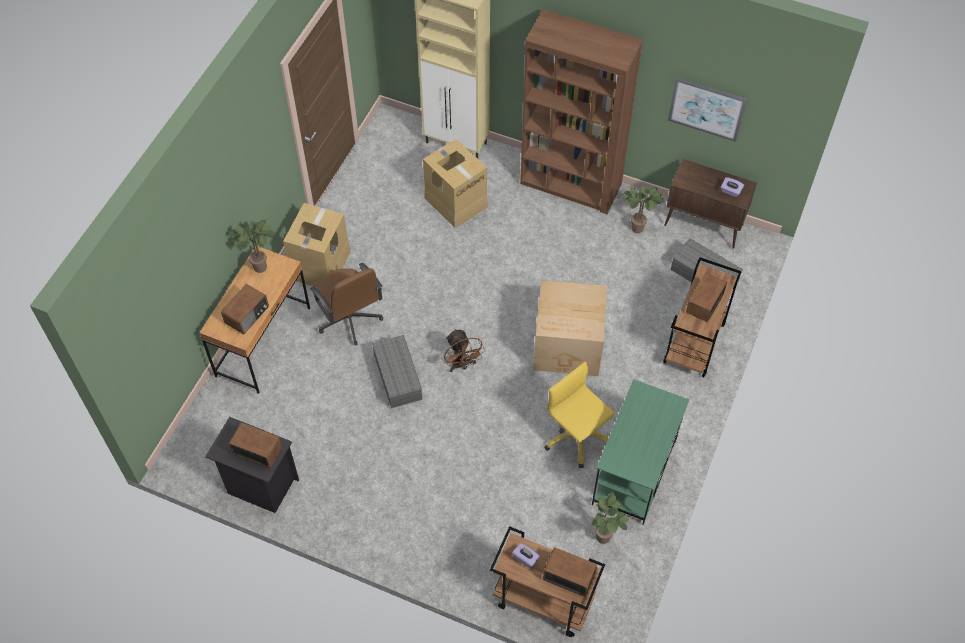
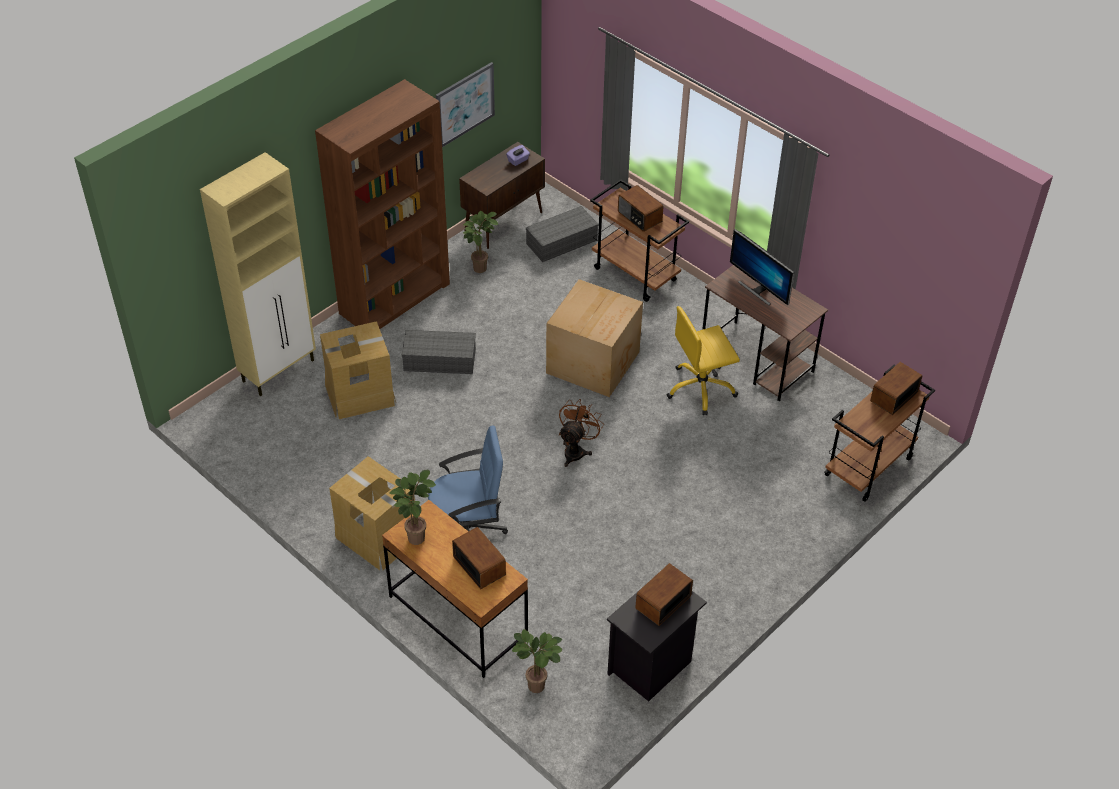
camera: 70 degrees left, 10 degrees down
brown office chair [310,263,384,345] -> blue office chair [428,426,508,534]
grey storage box [372,335,422,408] -> grey storage box moved to [402,330,476,374]
brown fan [444,329,485,372] -> brown fan turned 60 degrees counterclockwise [559,399,604,467]
purple tissue box [512,543,540,568] -> none
potted plant [591,493,629,544] -> potted plant moved to [512,629,562,693]
green desk [592,379,689,525] -> brown desk [702,265,828,402]
none -> monitor [730,229,794,306]

